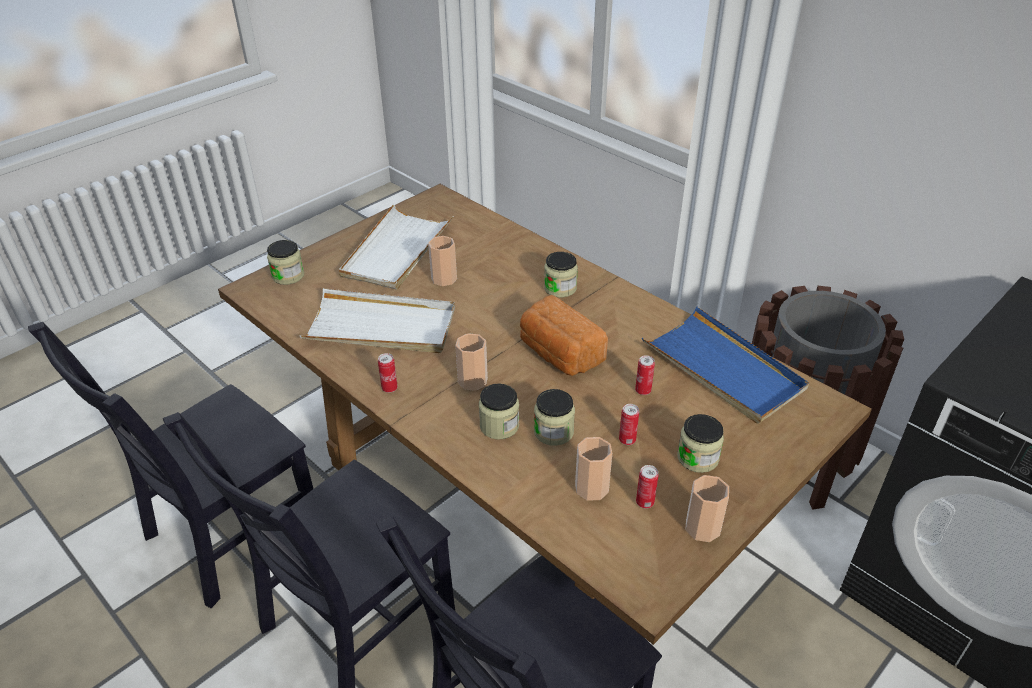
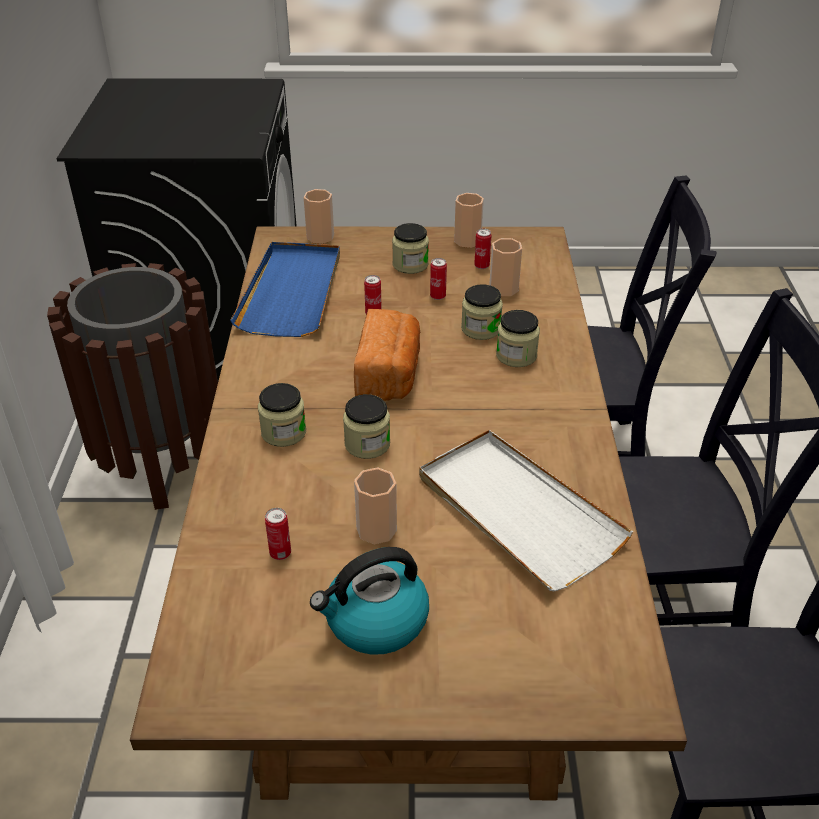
camera: 135 degrees left, 0 degrees up
jar [267,240,304,285] -> jar moved to [343,394,390,459]
white tray [339,204,454,290] -> kettle [310,547,429,655]
can [378,353,398,393] -> can moved to [265,508,291,560]
cup [455,333,488,391] -> cup moved to [304,189,334,244]

